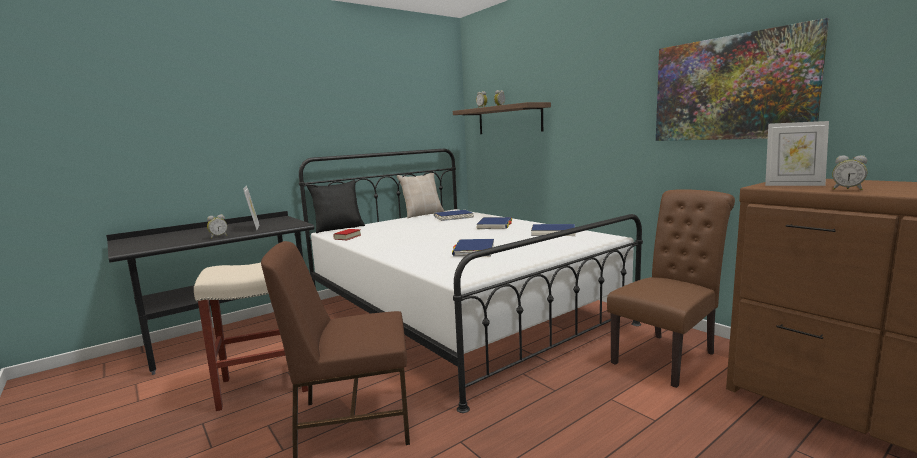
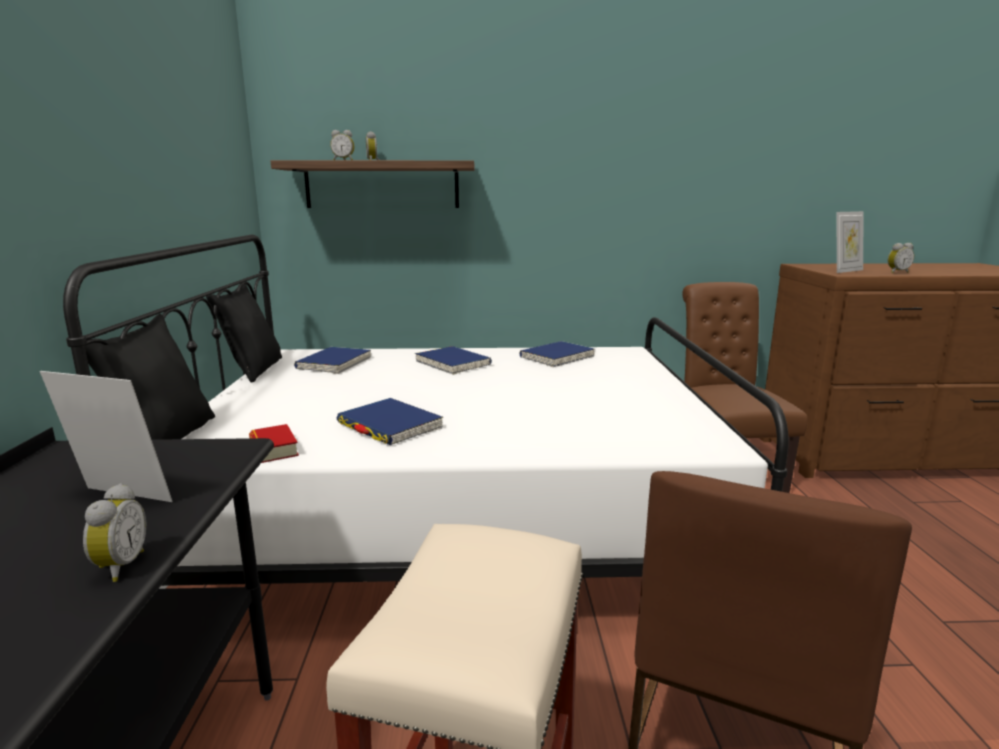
camera: 55 degrees left, 5 degrees up
beige pillow [397,173,444,218] -> black pillow [206,284,282,383]
blue book [452,239,494,257] -> blue book moved to [337,398,443,445]
picture [656,18,829,141] -> none

